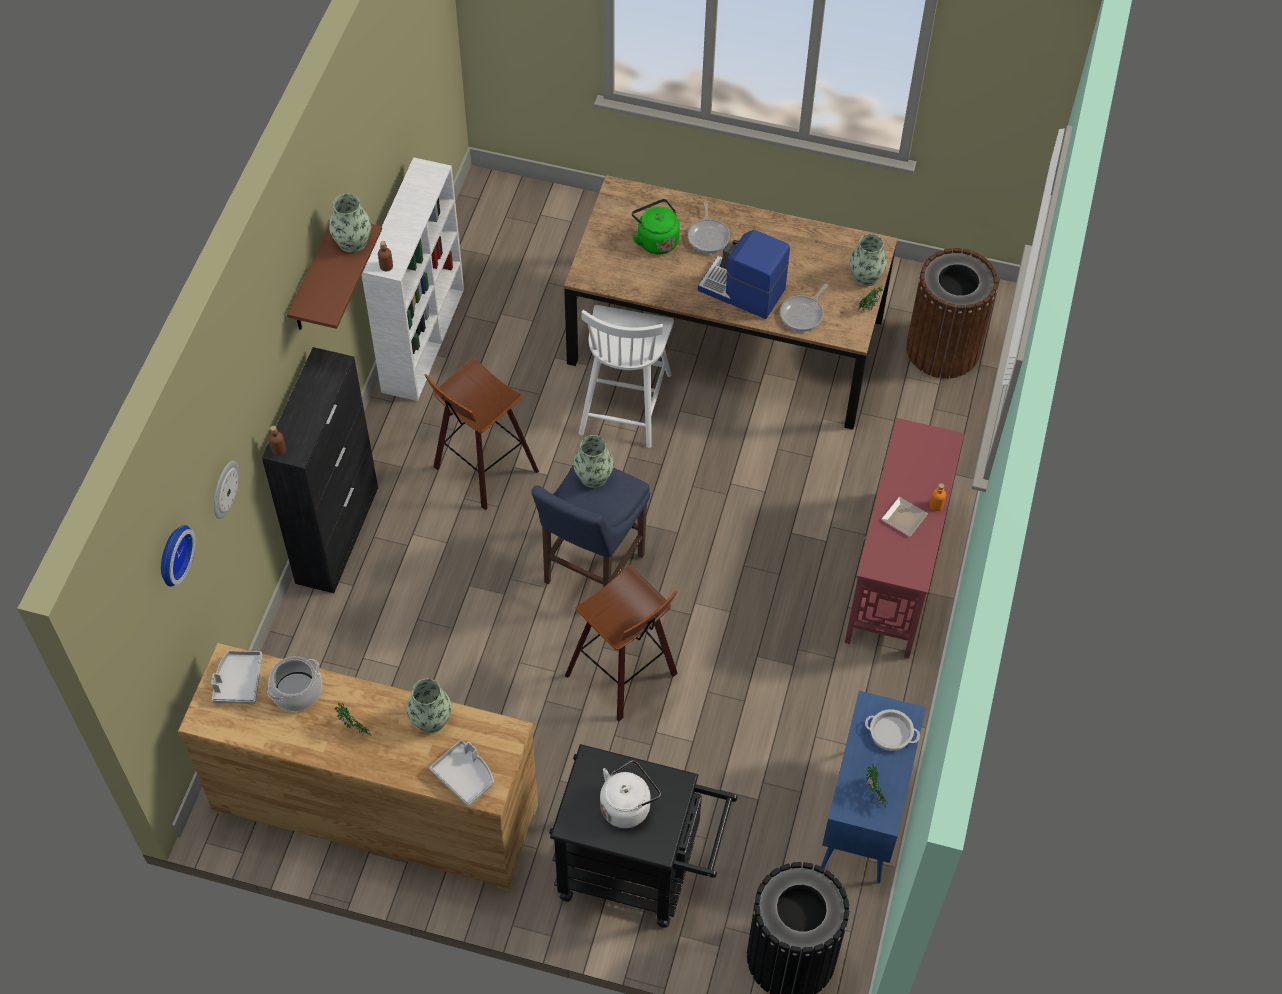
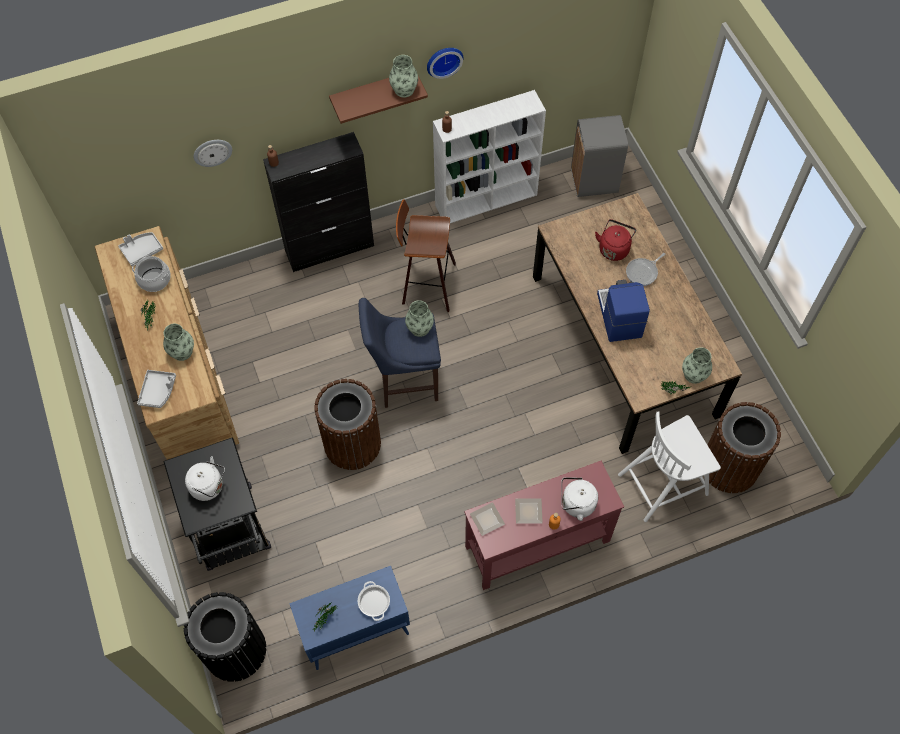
camera: 55 degrees right, 5 degrees up
wall clock [161,525,196,587] -> wall clock moved to [427,48,463,79]
stool [565,565,678,721] -> brown trash can [314,379,381,470]
white chair [579,305,674,448] -> white chair moved to [618,412,721,522]
green kettle [632,199,680,254] -> red kettle [595,219,636,261]
frying pan [780,284,828,332] -> none
none -> plate [470,502,505,536]
none -> white kettle [561,477,598,521]
none -> grey trash can [571,115,628,197]

